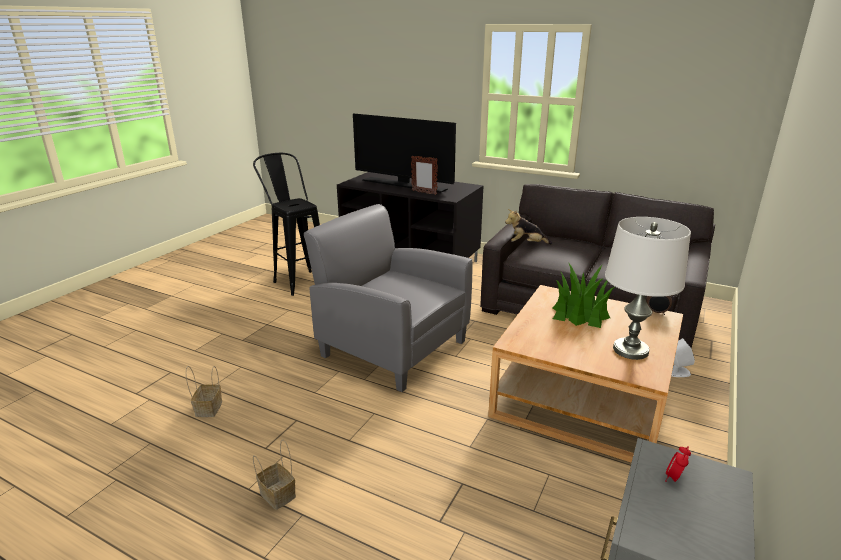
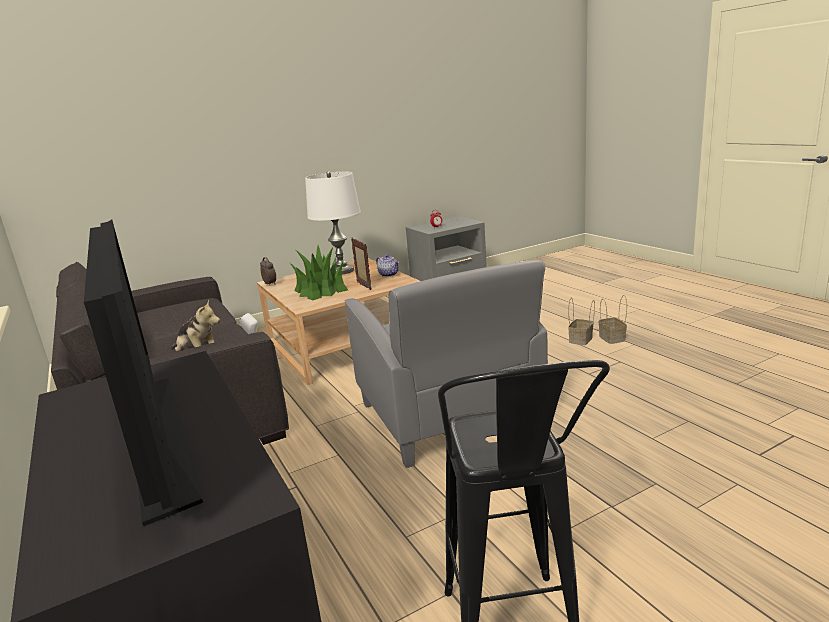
camera: 145 degrees left, 5 degrees down
basket [186,366,222,417] -> basket moved to [568,297,595,345]
picture frame [411,155,438,195] -> picture frame moved to [351,238,372,290]
none -> teapot [376,254,399,277]

